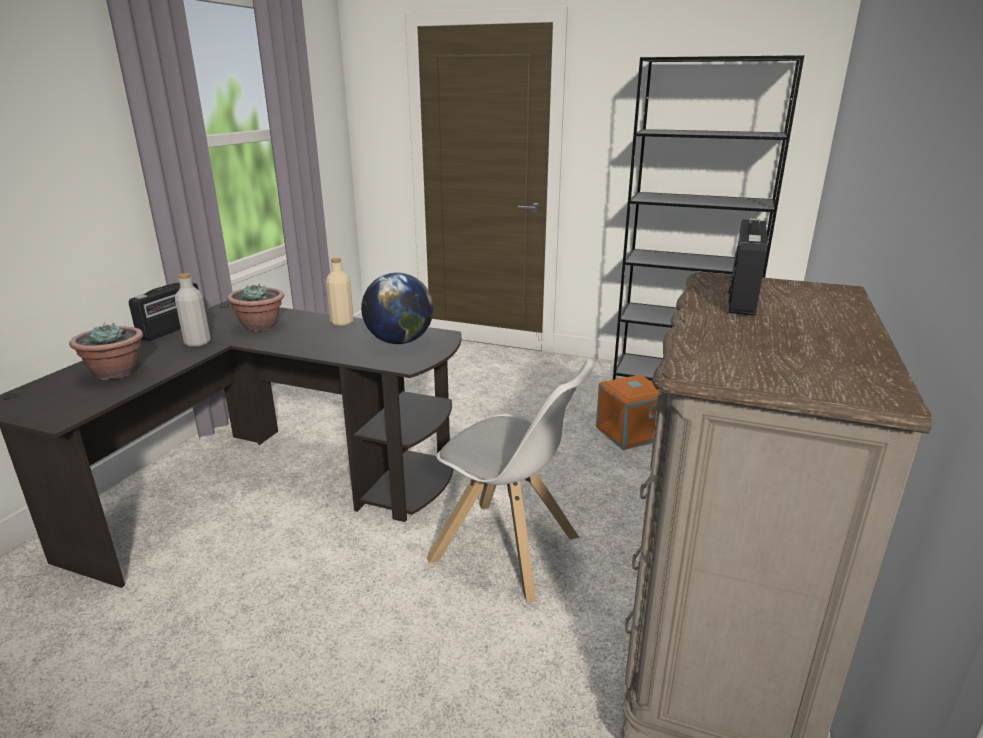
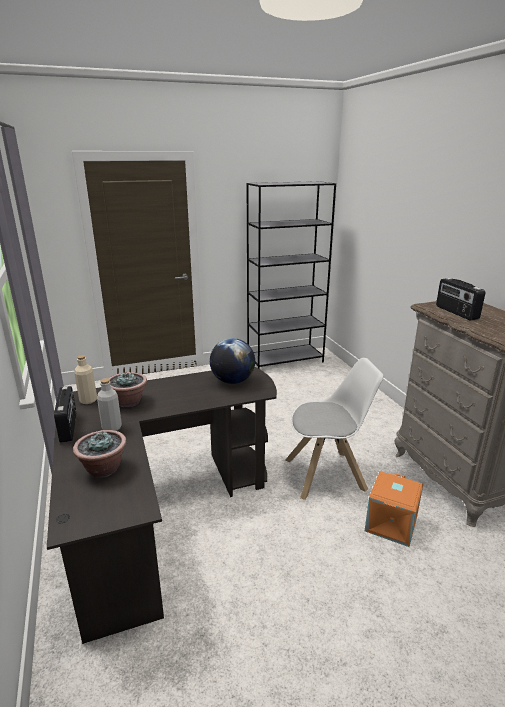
camera: 40 degrees left, 0 degrees up
beige bottle [326,258,354,326] -> beige bottle moved to [74,355,97,404]
orange storage box [596,375,659,450] -> orange storage box moved to [365,471,423,547]

